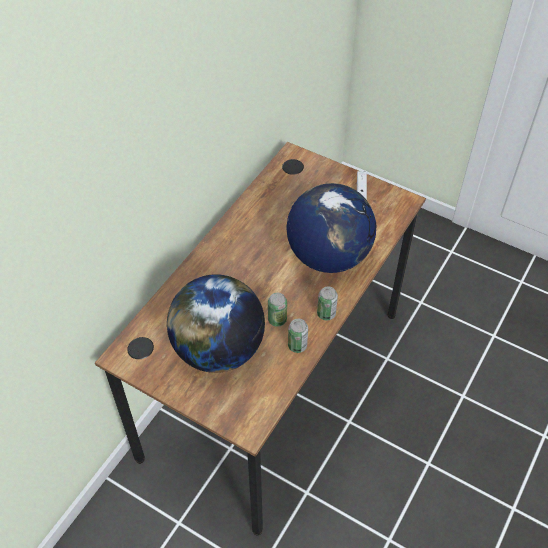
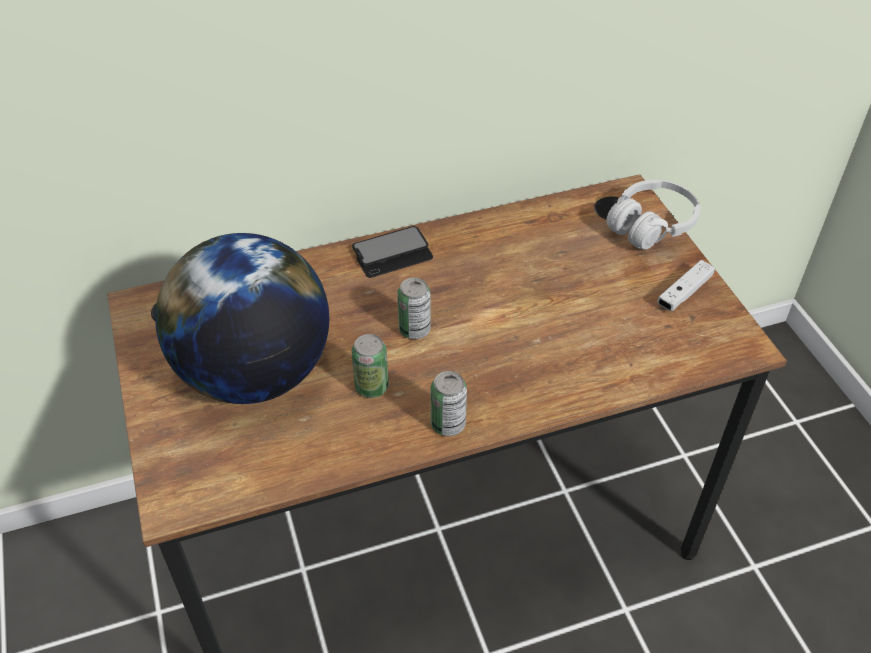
camera: 40 degrees right, 5 degrees down
globe [286,183,376,273] -> none
can [288,319,308,353] -> can moved to [397,277,431,339]
none -> phone [352,226,433,278]
none -> white headphones [606,180,700,250]

